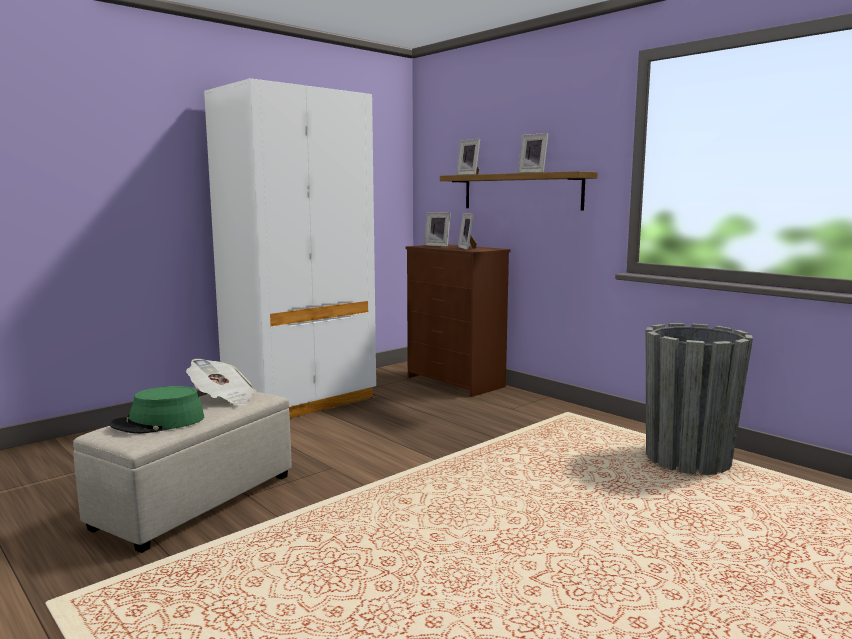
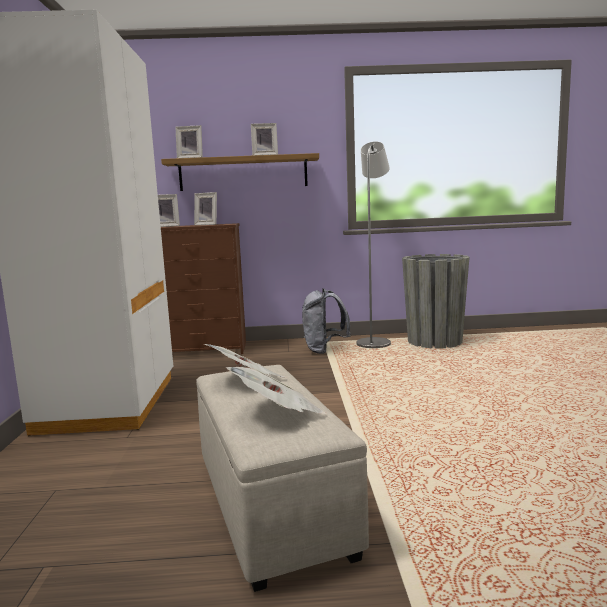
camera: 50 degrees left, 0 degrees up
green hat [110,386,204,434] -> newspaper [226,367,327,414]
none -> grey backpack [302,288,351,354]
none -> grey floor lamp [357,141,391,348]

